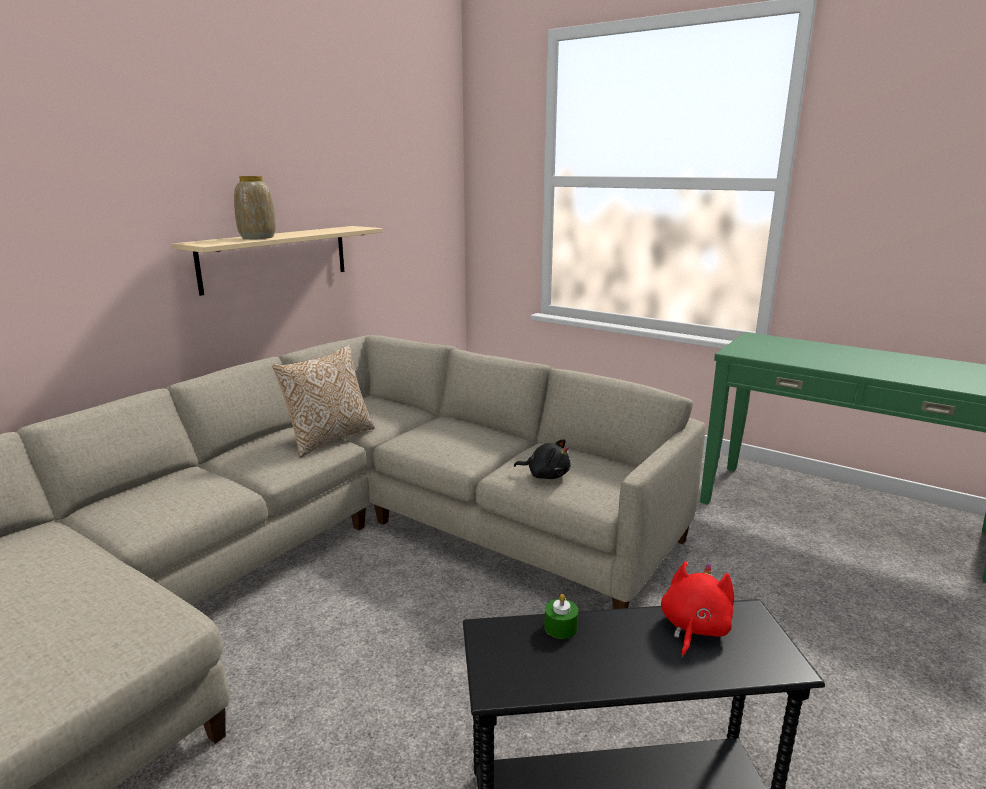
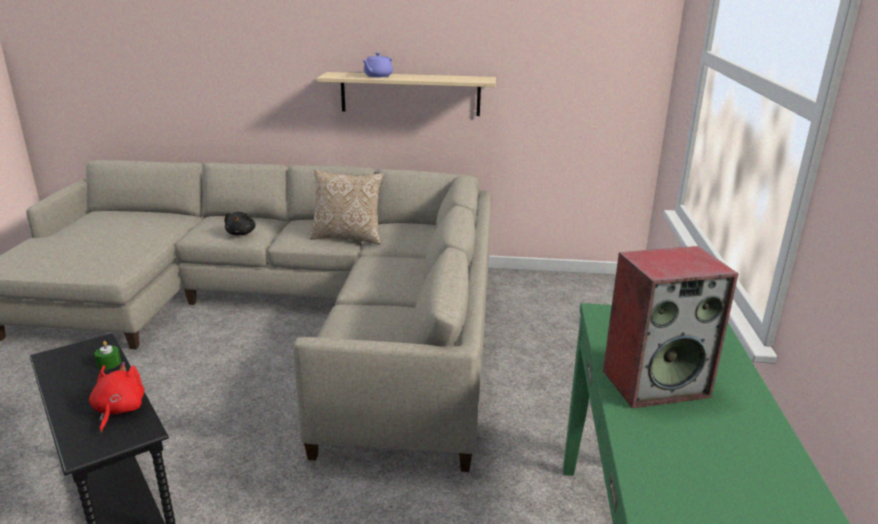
camera: 60 degrees right, 5 degrees up
vase [234,176,276,239] -> purple teapot [362,52,393,77]
black plush toy [514,439,571,479] -> black plush toy moved to [224,212,256,236]
red plush toy [661,561,734,658] -> red plush toy turned 90 degrees counterclockwise [89,362,145,433]
none -> speaker [603,246,739,408]

